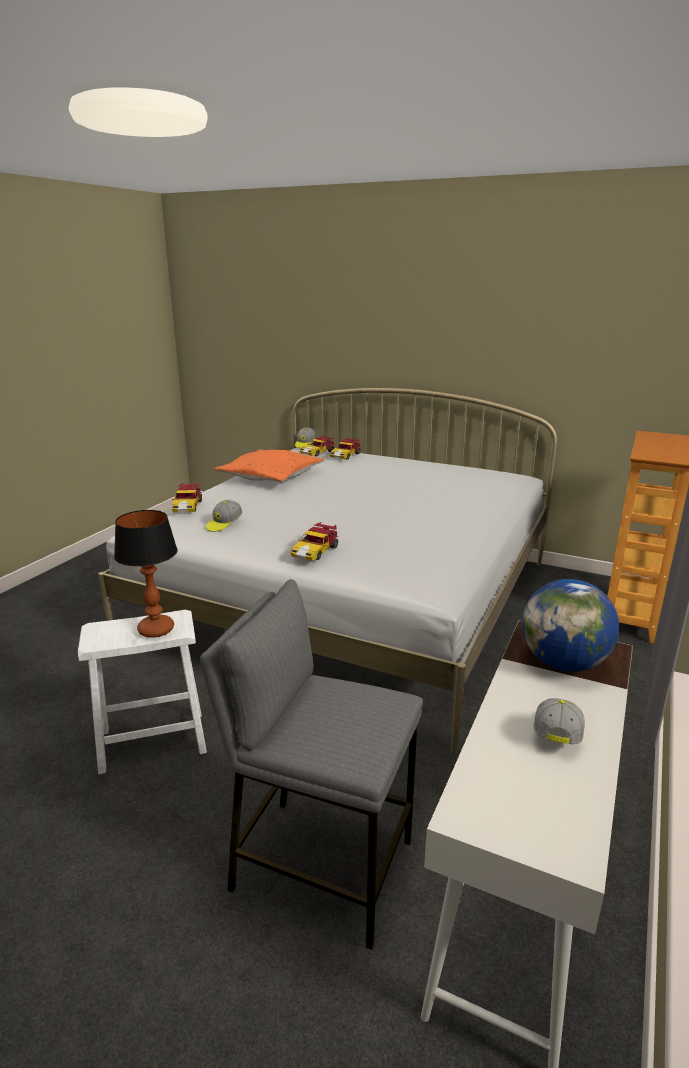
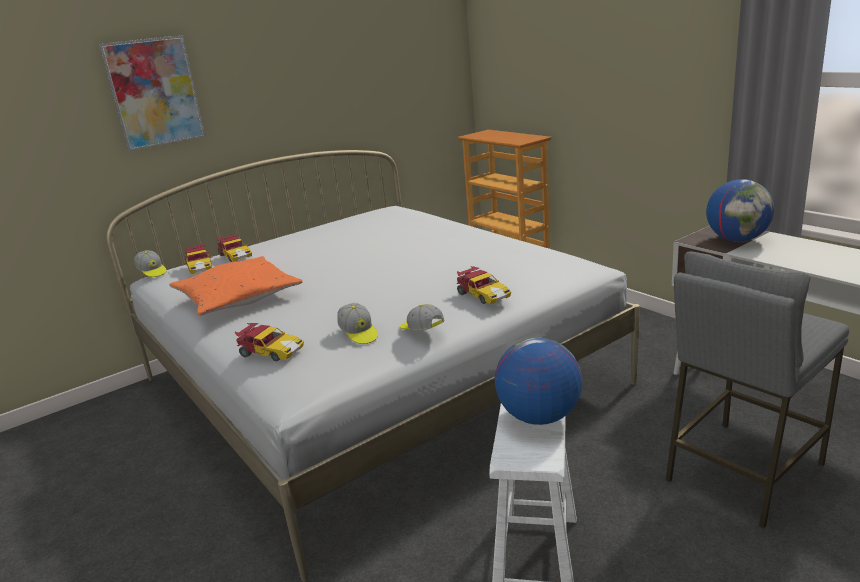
camera: 60 degrees left, 0 degrees up
table lamp [114,510,178,638] -> globe [495,337,582,425]
cap [534,698,585,744] -> cap moved to [400,304,445,331]
none -> picture [99,35,206,151]

